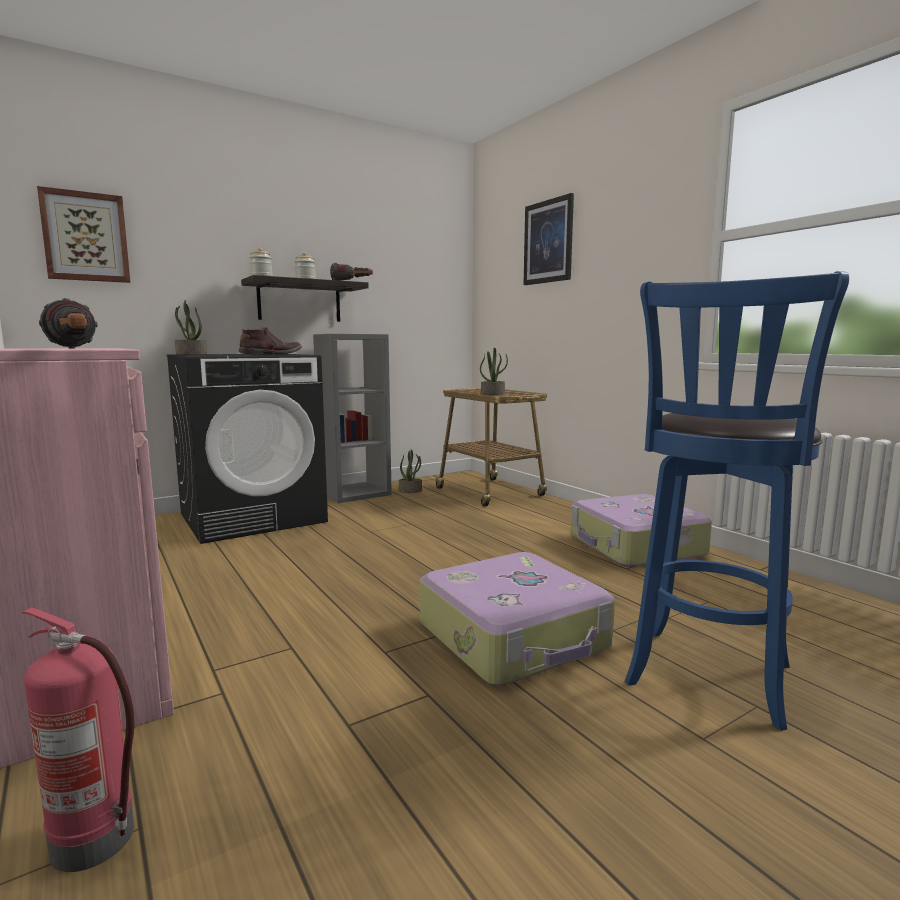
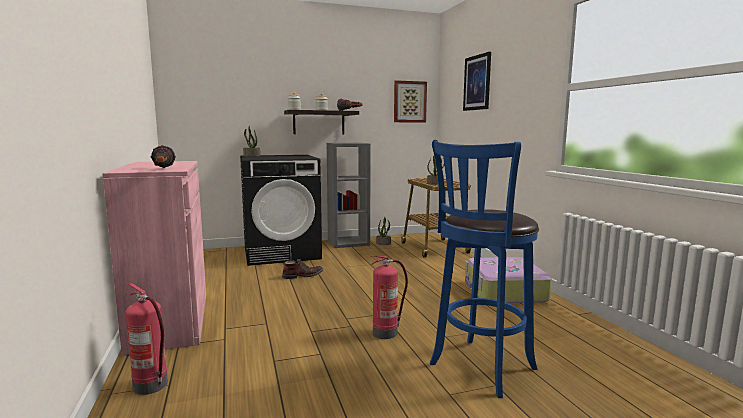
camera: 15 degrees right, 0 degrees up
picture [37,186,130,283] -> picture moved to [394,80,427,123]
brown boot [239,327,302,355] -> brown boot moved to [282,259,323,279]
suitcase [420,552,615,686] -> fire extinguisher [369,255,408,339]

